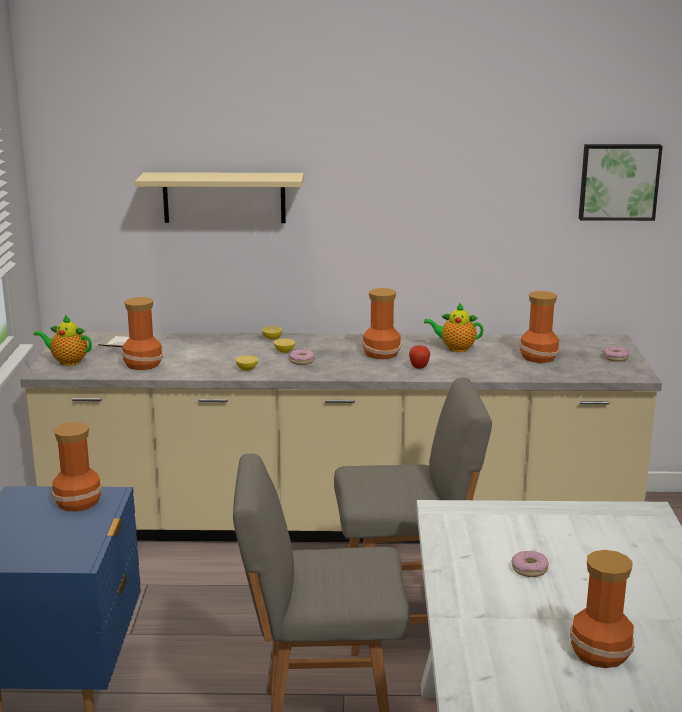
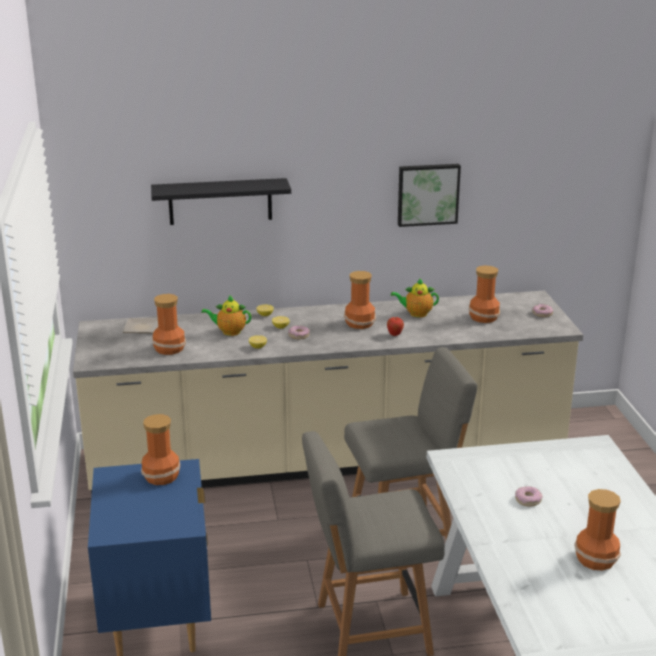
camera: 10 degrees left, 5 degrees up
teapot [34,315,92,366] -> teapot moved to [201,295,251,336]
beige shelf [135,172,304,223] -> black shelf [151,178,291,225]
picture [579,144,663,221] -> picture moved to [398,164,461,227]

